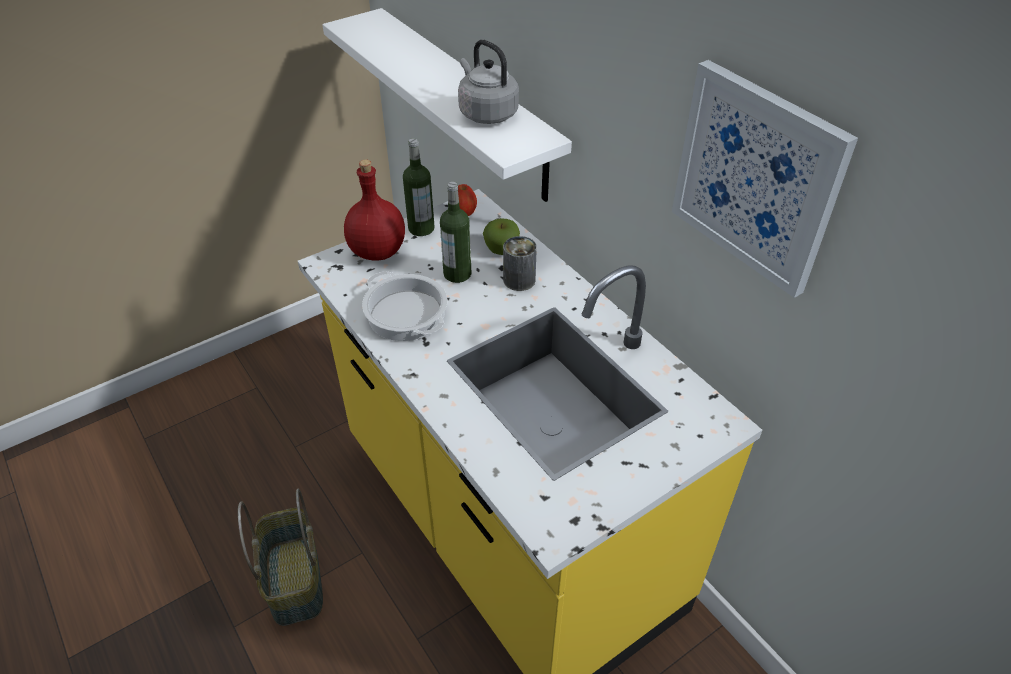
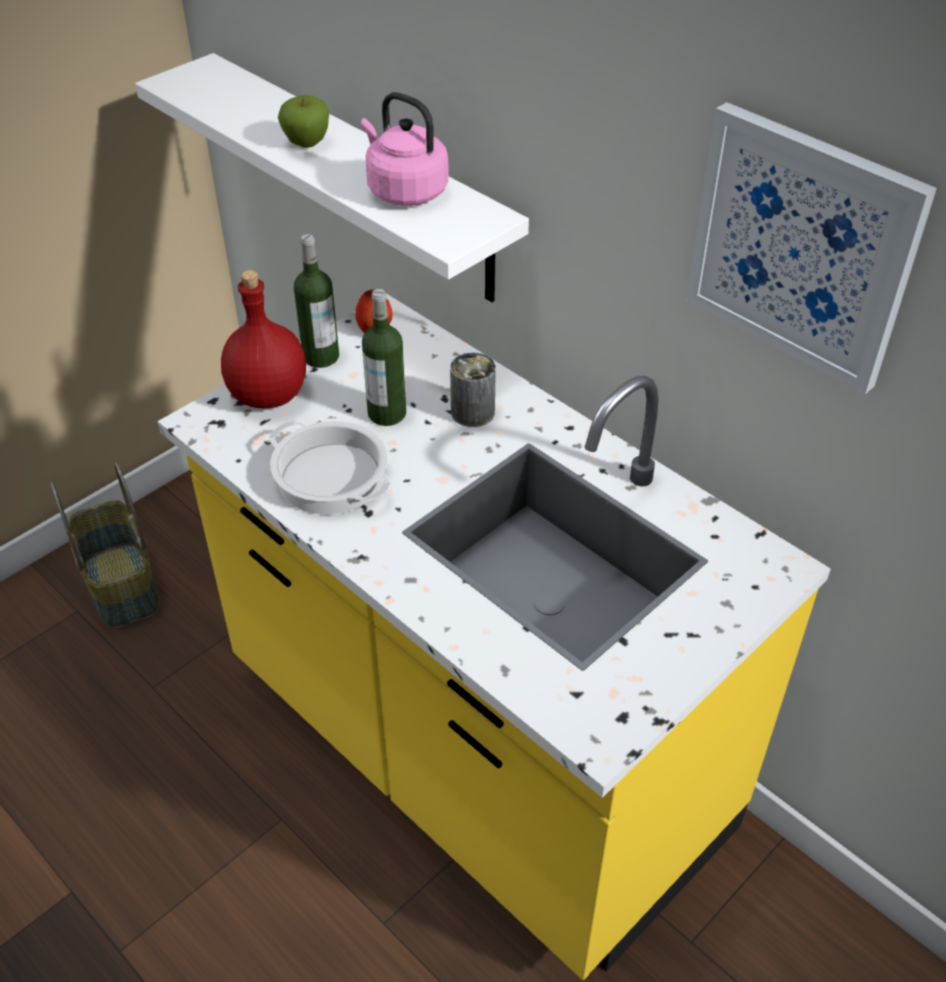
camera: 10 degrees left, 0 degrees up
basket [238,489,323,626] -> basket moved to [50,462,159,628]
grey kettle [458,40,519,124] -> pink kettle [361,92,449,206]
apple [483,218,520,255] -> apple moved to [278,95,329,148]

